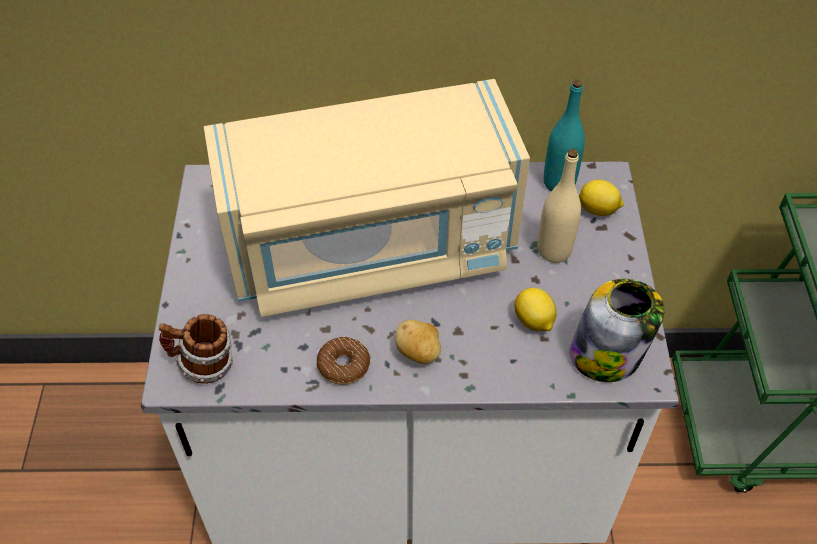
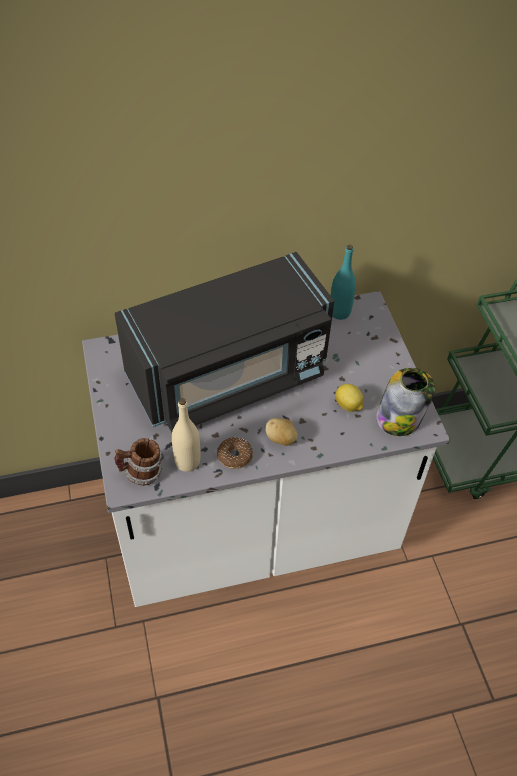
camera: 15 degrees left, 0 degrees up
beige microwave [203,79,530,317] -> black microwave [115,252,334,432]
beige bottle [538,149,581,263] -> beige bottle moved to [172,398,201,472]
lemon [579,180,624,216] -> none

